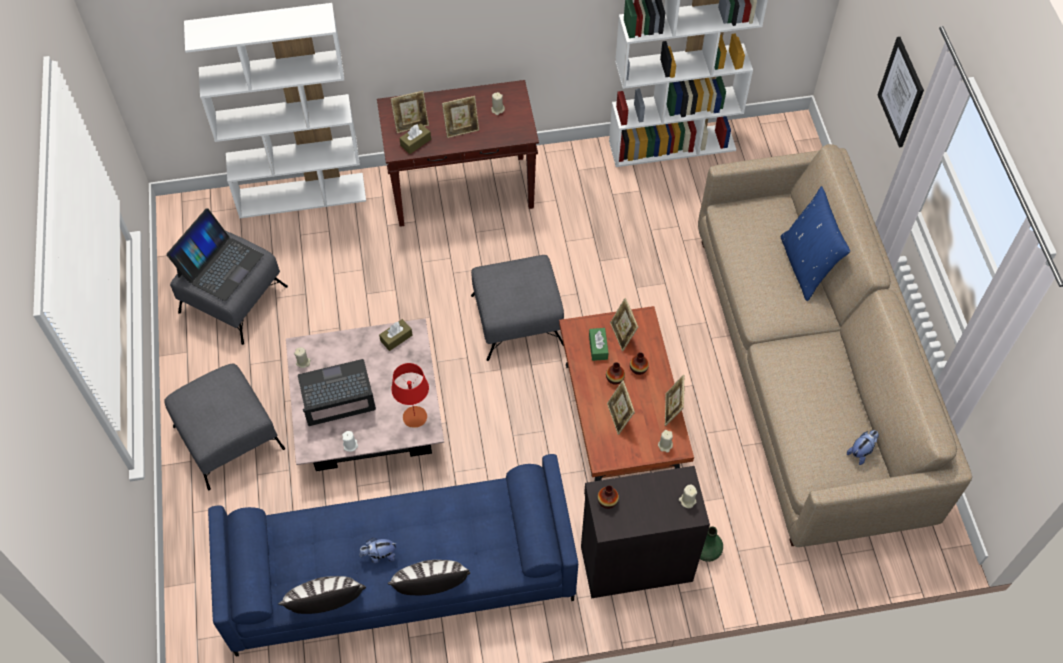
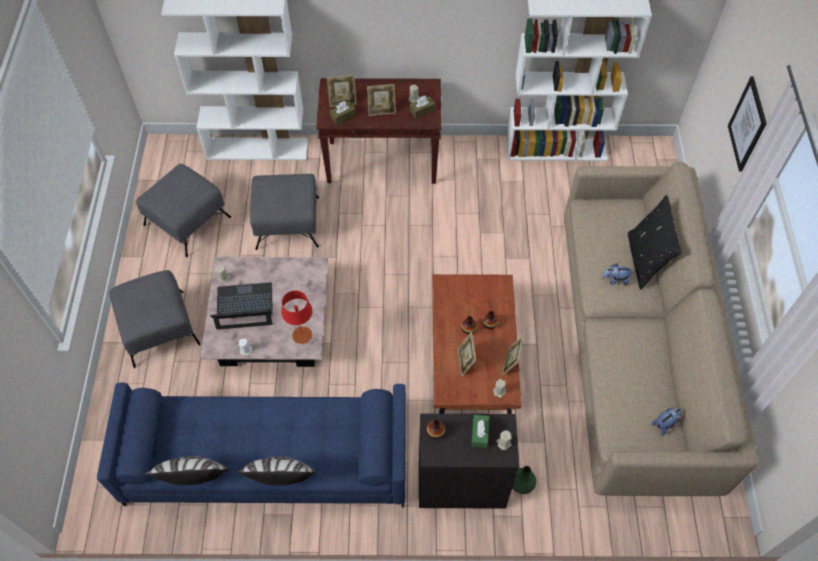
camera: 10 degrees right, 0 degrees up
laptop [166,208,264,301] -> none
plush toy [359,538,397,563] -> plush toy moved to [602,263,634,285]
brown tissue box [379,319,412,351] -> brown tissue box moved to [410,96,435,118]
grey ottoman [471,255,564,361] -> grey ottoman moved to [250,174,319,250]
green tissue box [589,328,608,361] -> green tissue box moved to [472,415,489,448]
picture frame [610,298,638,351] -> none
blue pillow [781,186,850,301] -> black pillow [628,195,682,290]

